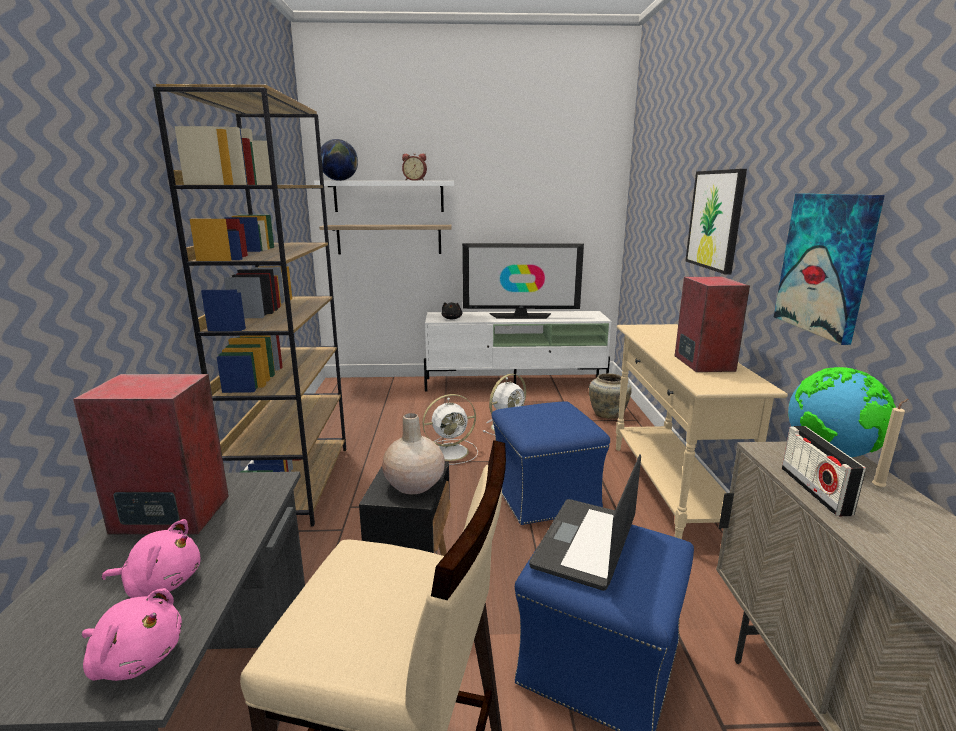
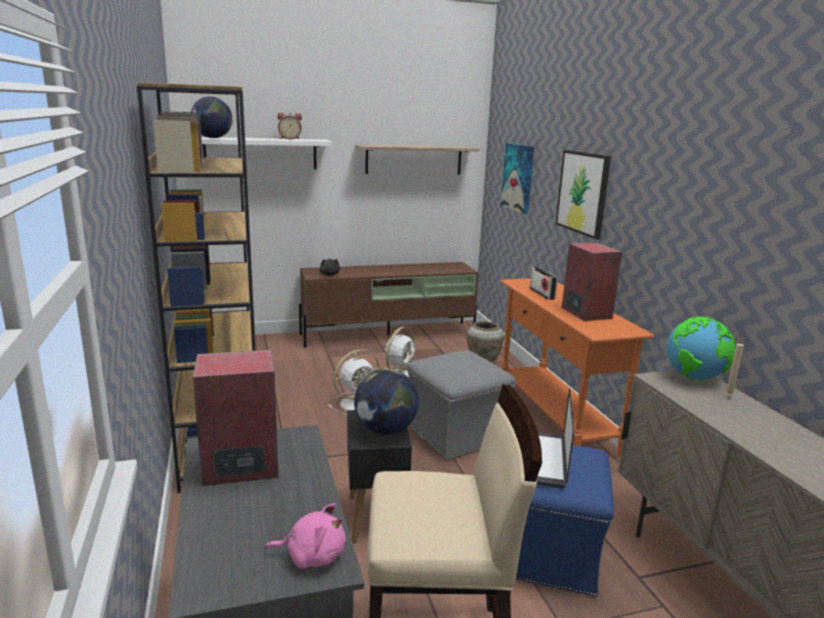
camera: 15 degrees left, 0 degrees up
pink plush toy [102,519,201,598] -> none
shelf [319,225,452,255] -> shelf moved to [355,145,480,174]
beige vase [382,413,445,494] -> globe [354,369,419,435]
white tv stand [424,311,612,392] -> brown tv stand [299,262,479,348]
television [462,243,584,319] -> none
blue ottoman [492,401,610,525] -> grey ottoman [407,350,516,460]
beige console table [616,324,788,539] -> orange console table [500,278,654,457]
picture [774,193,885,345] -> picture moved to [501,143,534,214]
radio [782,426,866,516] -> radio moved to [530,267,558,300]

